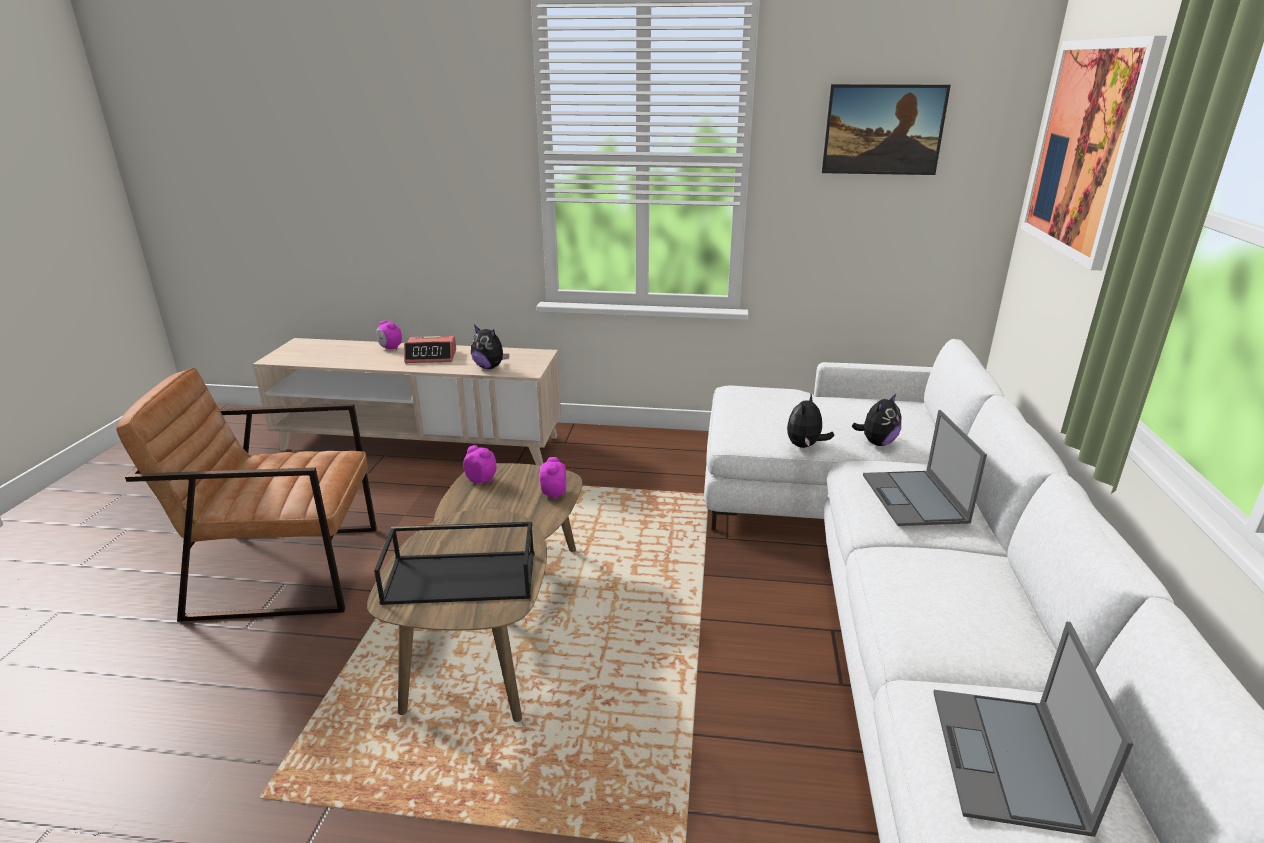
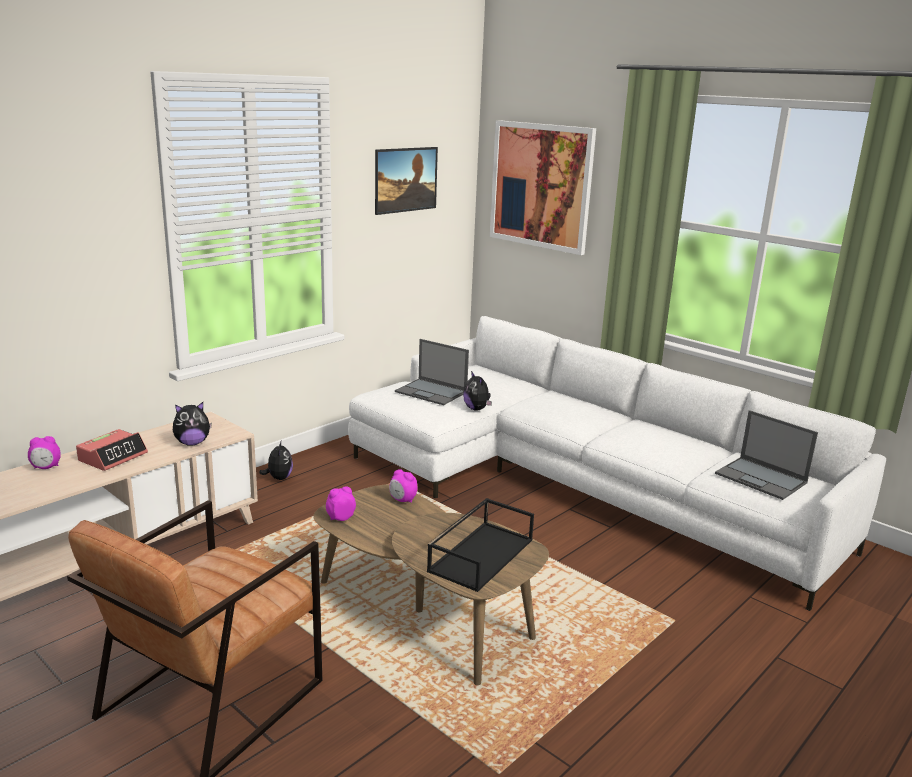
camera: 55 degrees left, 5 degrees down
plush toy [851,393,901,446] -> plush toy moved to [259,441,293,480]
laptop [863,410,987,526] -> laptop moved to [395,339,469,405]

